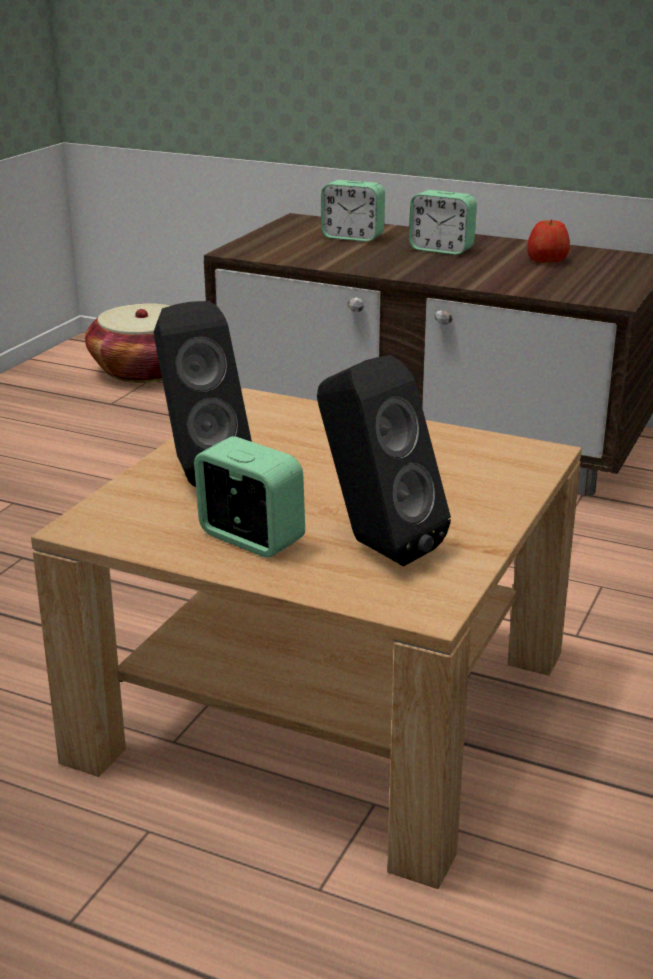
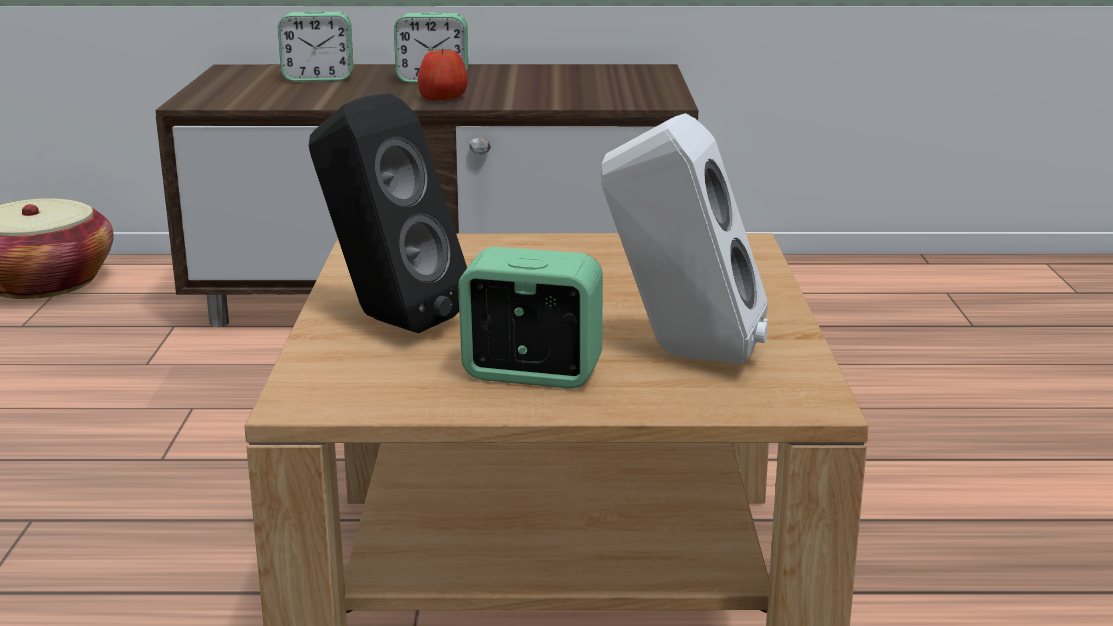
camera: 25 degrees left, 5 degrees down
black speaker [317,355,451,566] -> white speaker [600,113,768,364]
apple [527,220,570,263] -> apple moved to [418,49,468,100]

